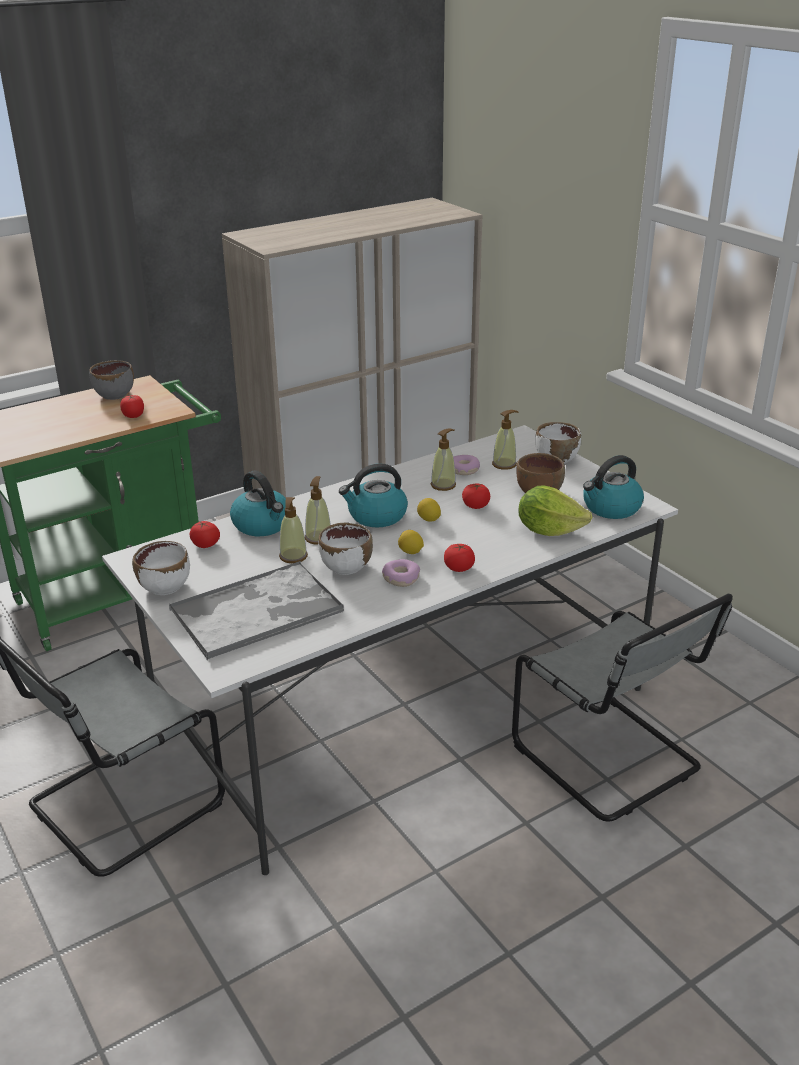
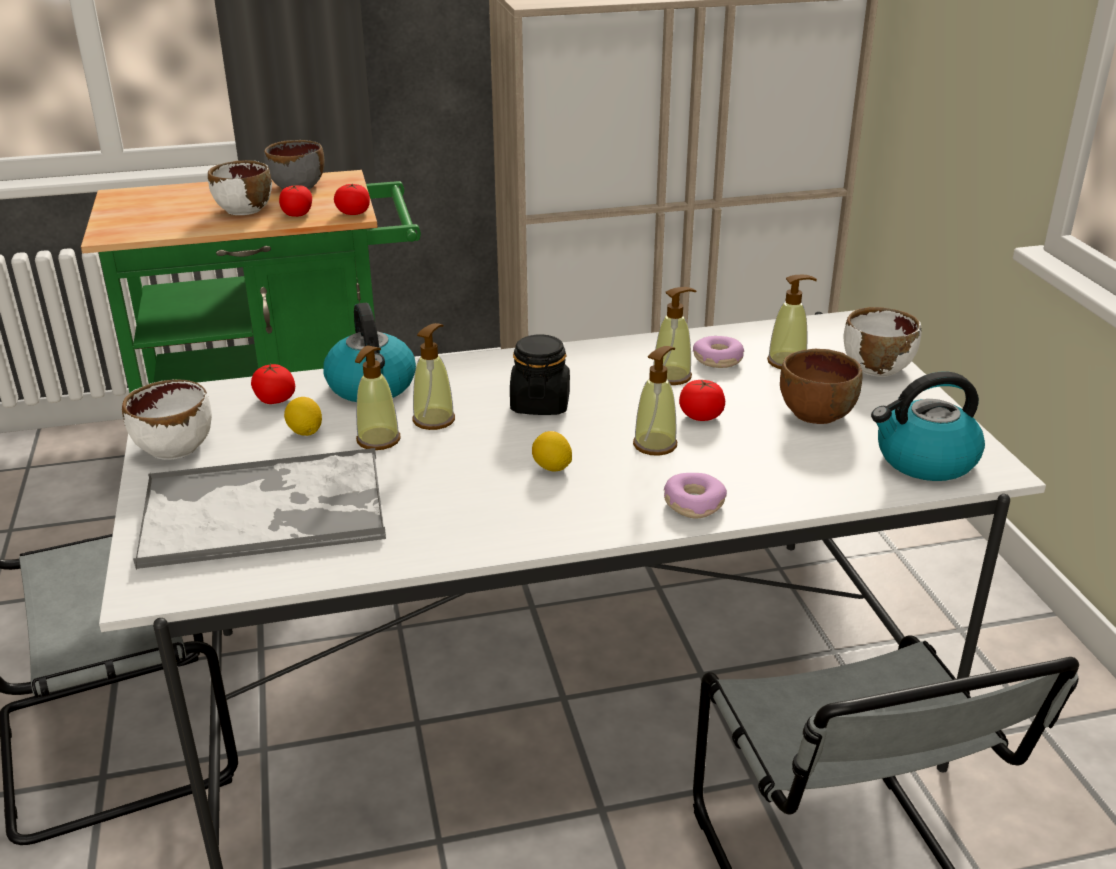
camera: 20 degrees right, 0 degrees up
white bowl [318,522,373,575] -> white bowl moved to [208,160,272,215]
kettle [339,463,408,527] -> black jar [510,334,570,415]
donut [382,559,420,587] -> donut moved to [664,473,727,519]
lemon [417,498,441,522] -> lemon moved to [284,397,322,436]
tomato [444,544,475,572] -> tomato moved to [334,184,370,215]
lettuce [518,485,592,536] -> none
none -> soap dispenser [633,346,677,456]

